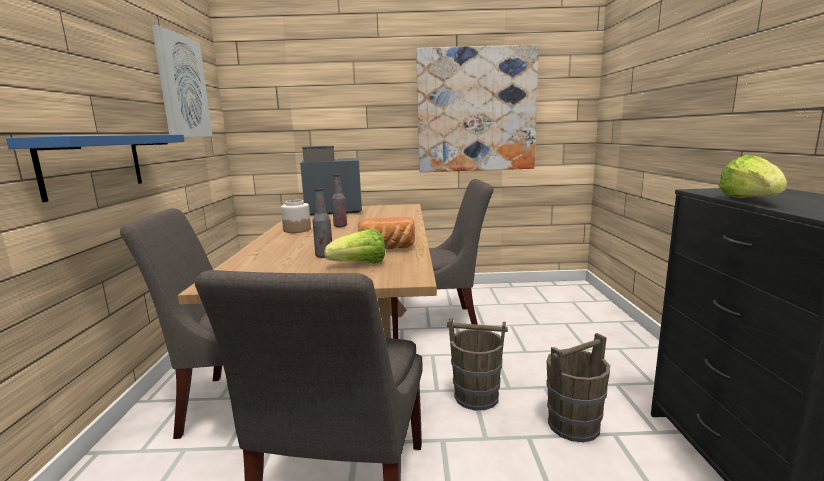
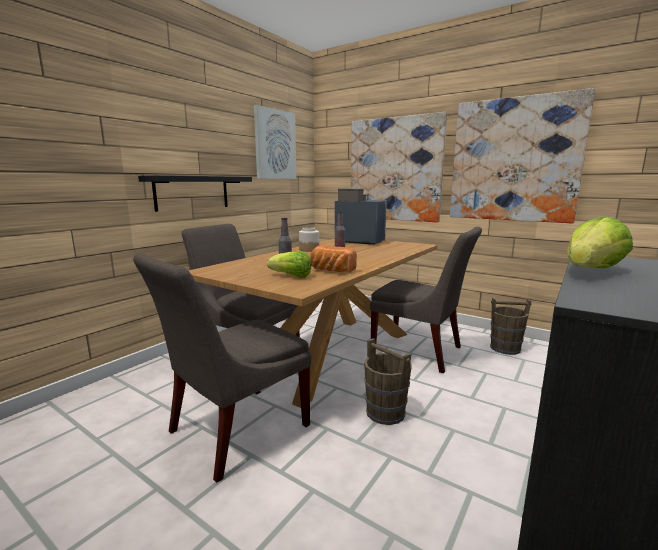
camera: 35 degrees right, 0 degrees up
blue shelf [6,134,185,202] -> black shelf [138,175,252,212]
brown bucket [546,333,610,442] -> brown bucket moved to [490,298,532,355]
none -> picture [351,112,447,222]

